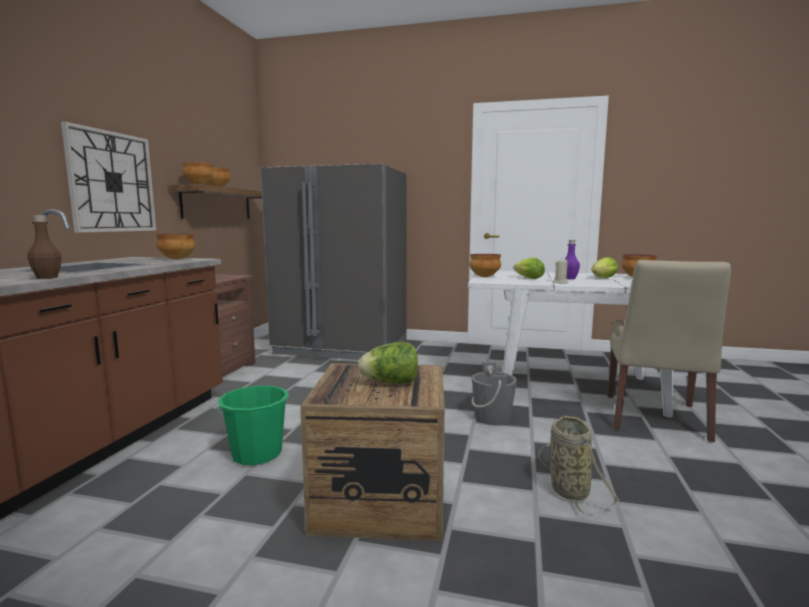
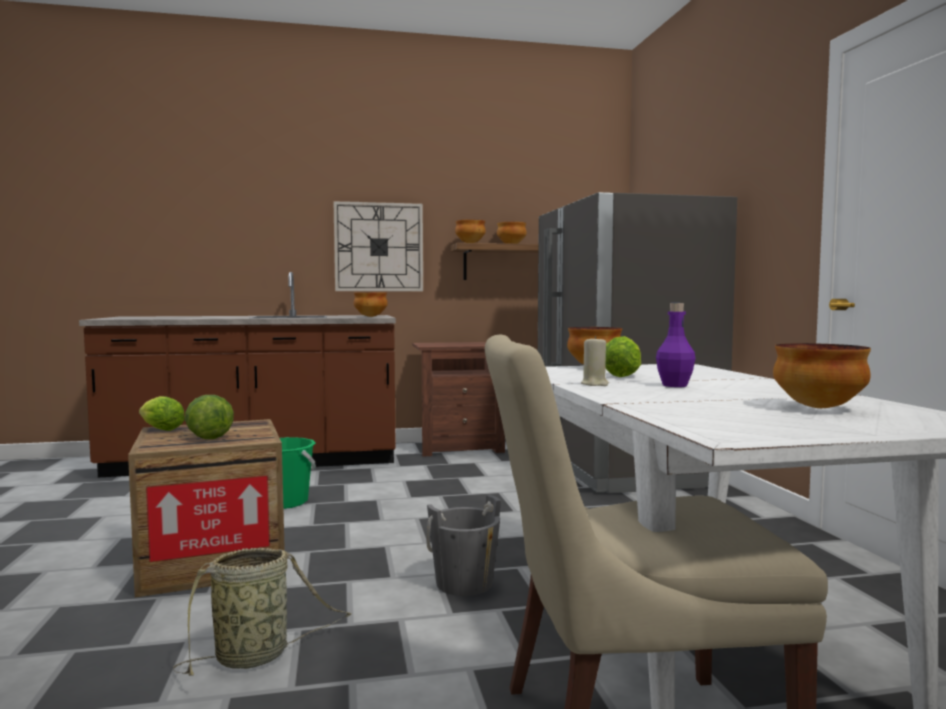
camera: 65 degrees right, 5 degrees down
brown bottle [27,215,62,279] -> none
lettuce [592,257,618,278] -> lettuce moved to [139,396,185,431]

